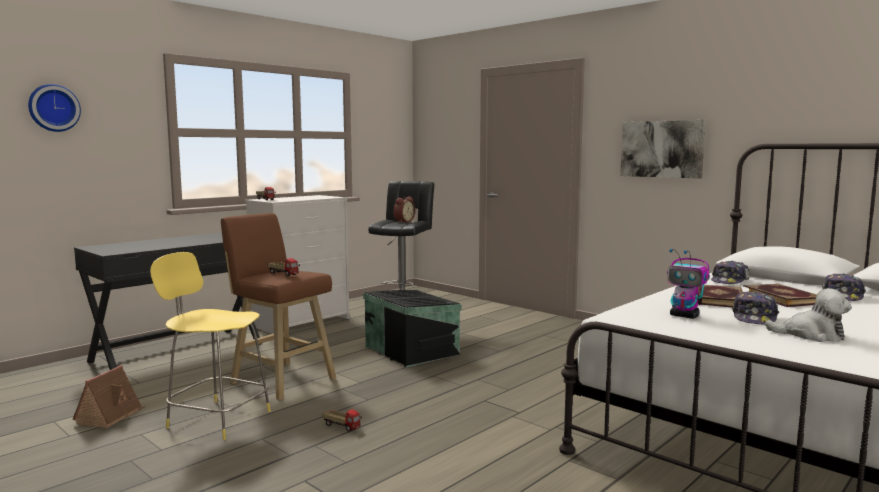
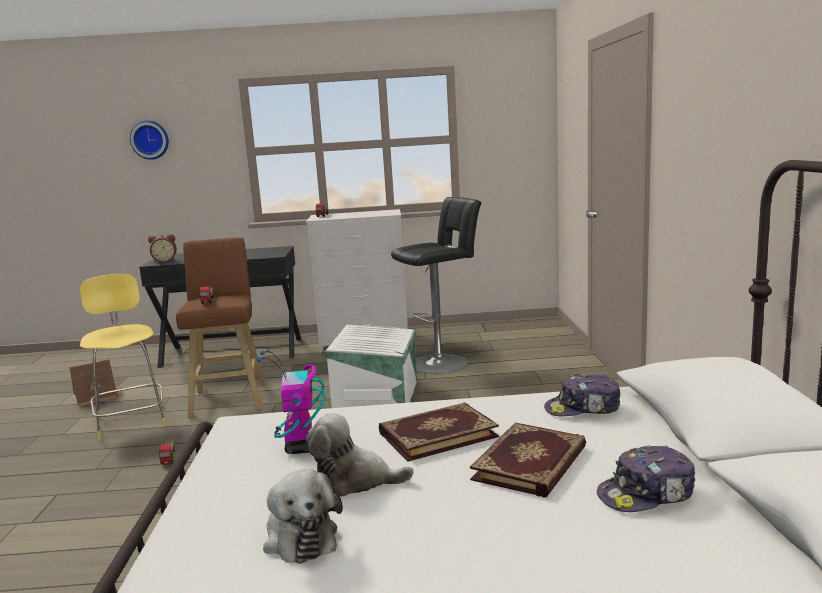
camera: 45 degrees right, 5 degrees up
black storage box [363,290,461,367] -> white storage box [325,325,417,408]
alarm clock [394,197,415,223] -> alarm clock moved to [148,234,177,263]
picture [620,120,706,179] -> none
cap [732,291,779,324] -> plush toy [306,413,414,497]

